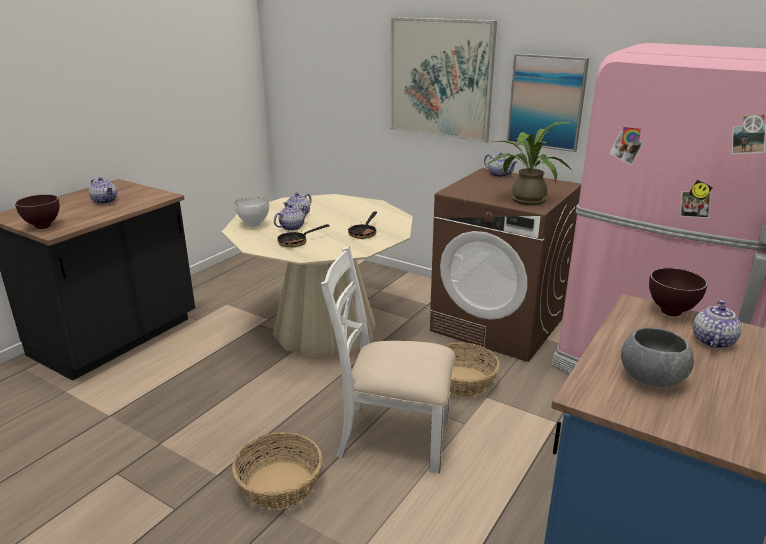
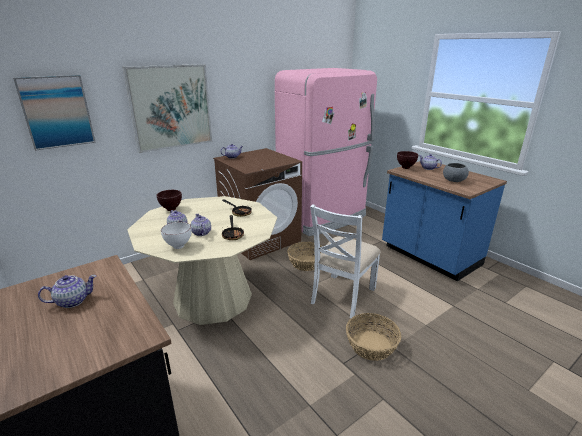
camera: 70 degrees left, 0 degrees up
brown bowl [15,194,60,229] -> brown bowl moved to [157,190,182,211]
potted plant [486,122,572,205] -> none
picture [507,54,589,152] -> picture moved to [13,75,96,151]

